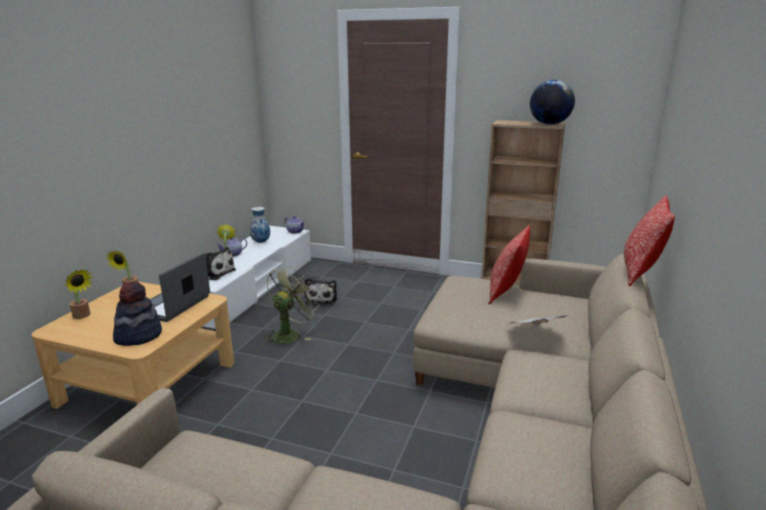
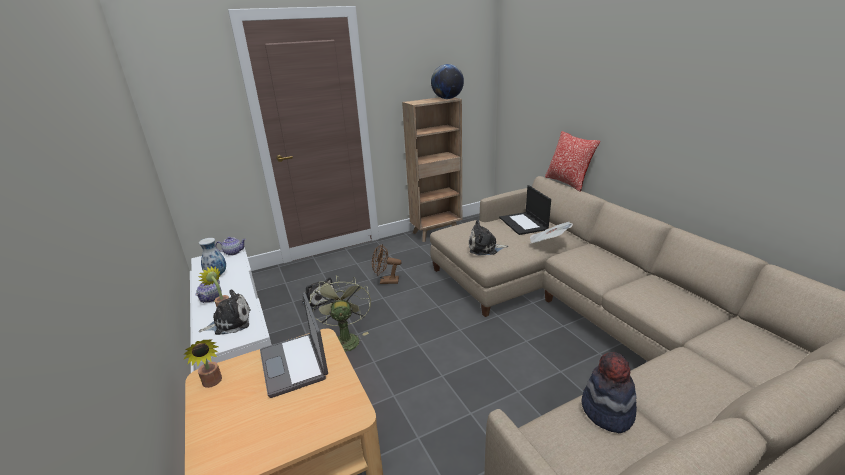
camera: 45 degrees left, 5 degrees up
potted plant [65,269,93,319] -> none
hat [113,282,162,346] -> hat moved to [582,352,637,433]
pillow [488,225,530,304] -> none
none -> brown fan [372,244,401,284]
none -> plush toy [469,220,508,255]
none -> laptop [499,185,551,235]

